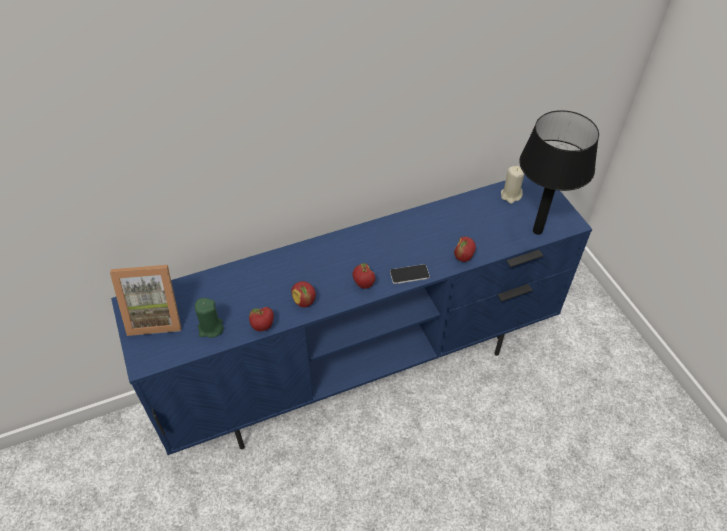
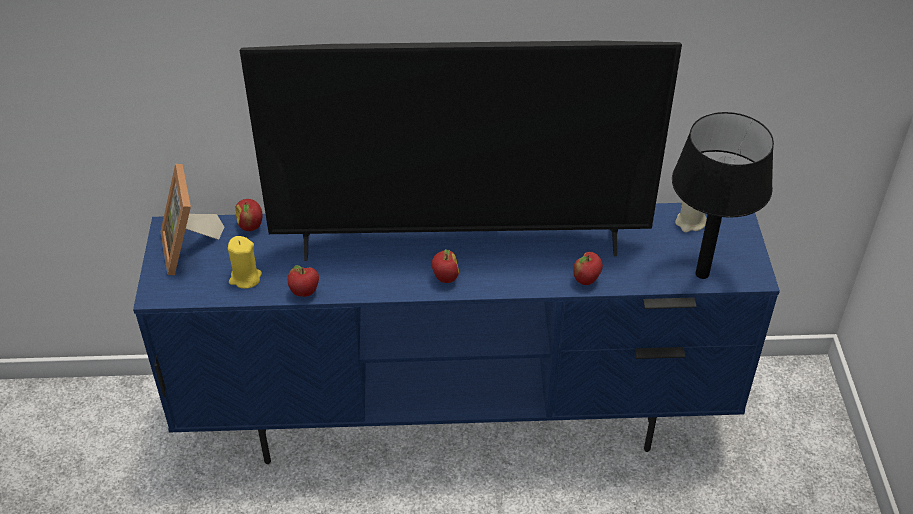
camera: 20 degrees right, 5 degrees down
picture frame [110,265,181,336] -> picture frame turned 60 degrees clockwise [161,164,224,275]
green candle [195,298,224,338] -> yellow candle [228,236,262,289]
apple [291,281,316,307] -> apple moved to [236,199,262,231]
phone [390,264,430,284] -> none
none -> television [240,41,682,261]

